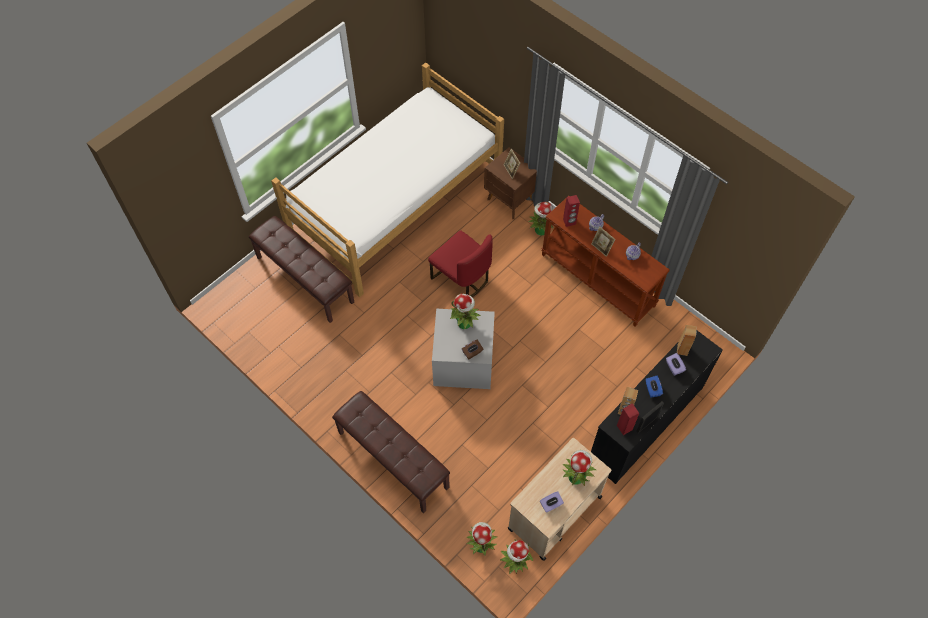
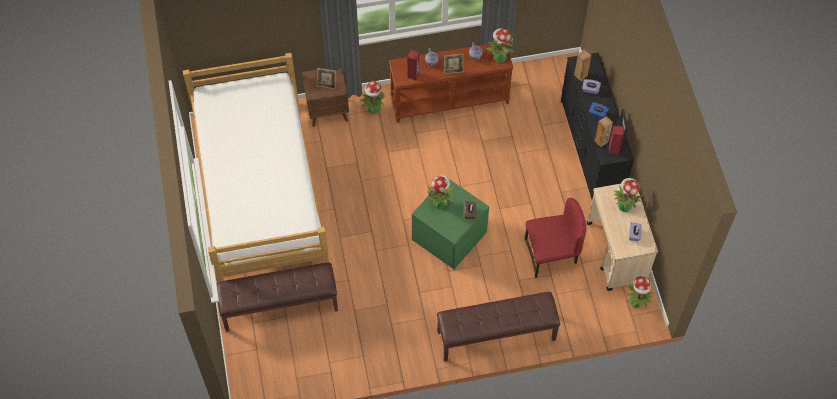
camera: 55 degrees left, 0 degrees up
red chair [428,230,493,297] -> red chair moved to [525,198,586,278]
grey storage box [432,309,495,389] -> green storage box [412,179,489,269]
potted plant [466,522,497,556] -> potted plant moved to [487,28,513,63]

